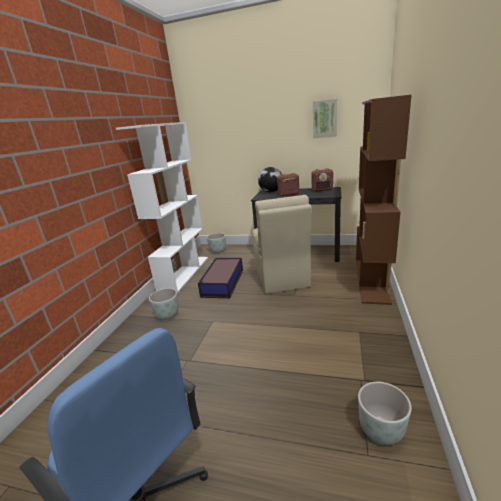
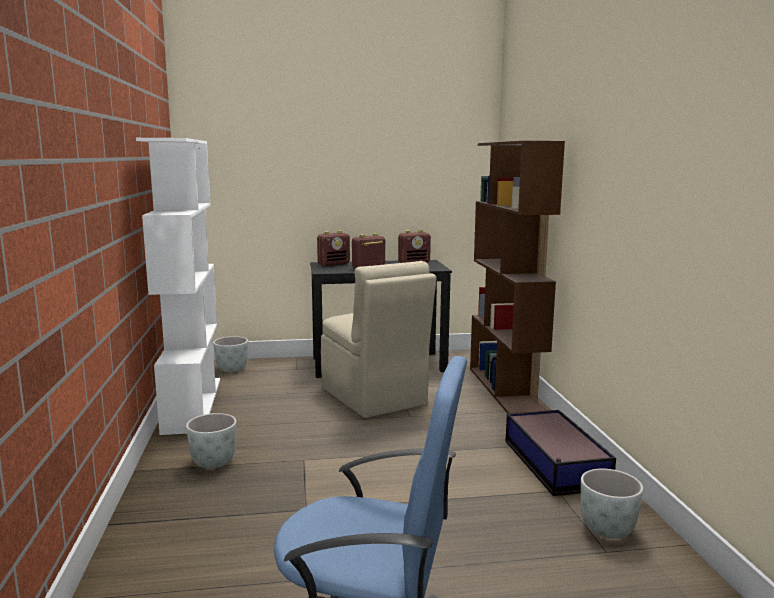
camera: 25 degrees left, 10 degrees down
storage box [198,258,243,298] -> storage box moved to [505,410,616,496]
globe [258,167,282,192] -> radio [317,231,350,266]
picture [313,99,337,138] -> none

